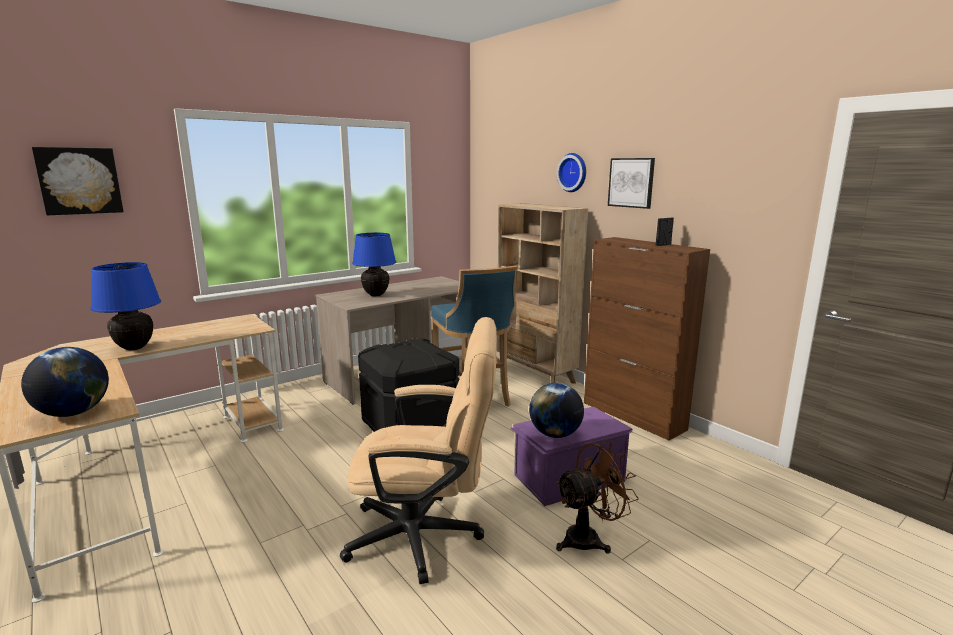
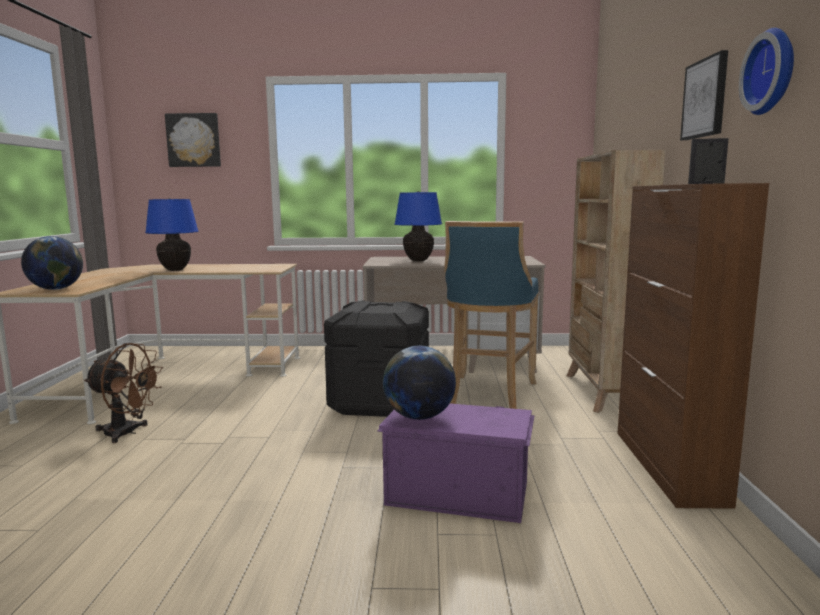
camera: 40 degrees right, 5 degrees down
beige office chair [340,317,497,584] -> none
brown fan [555,441,639,554] -> brown fan moved to [84,343,163,443]
wall clock [556,153,586,192] -> wall clock moved to [739,28,794,115]

